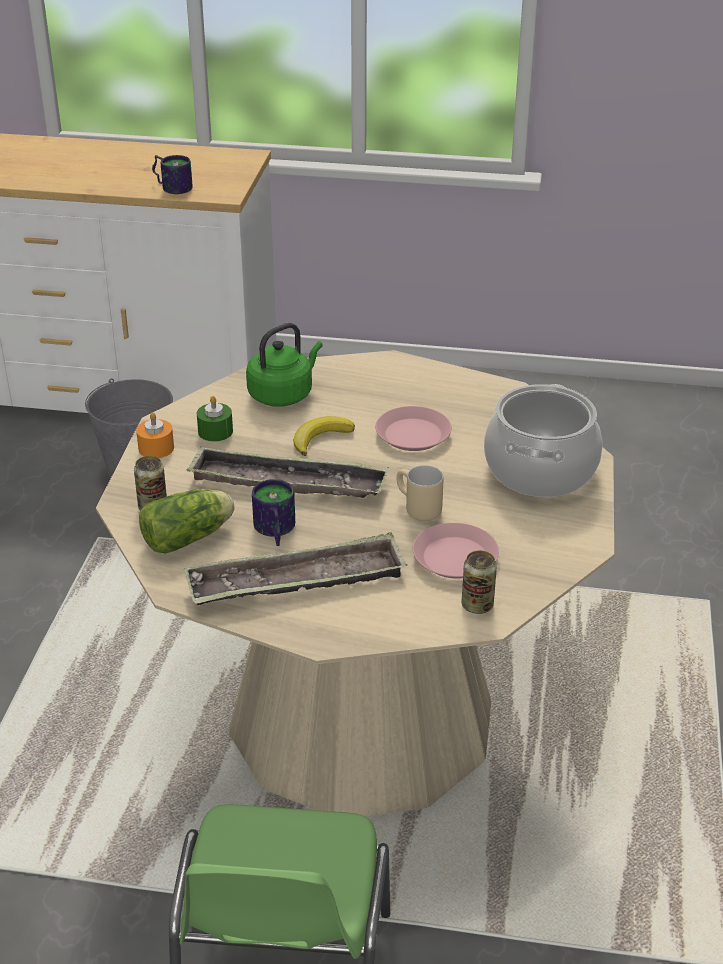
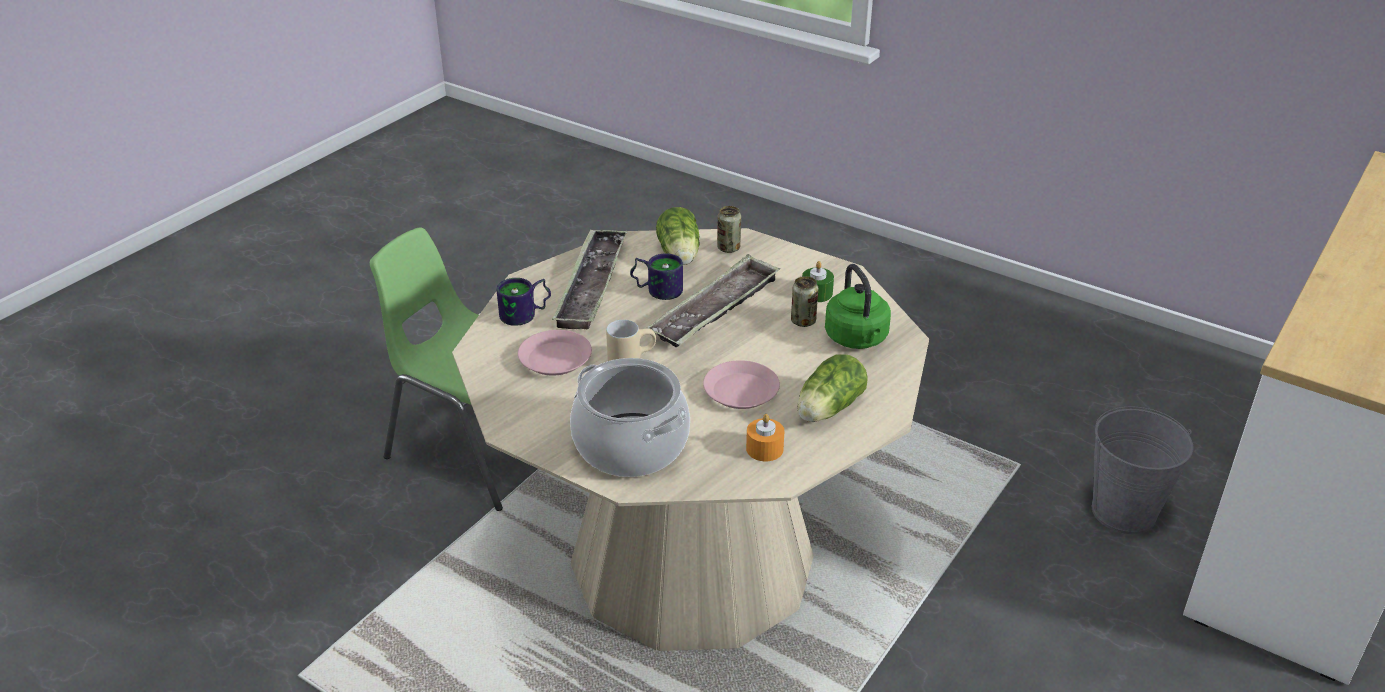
camera: 115 degrees right, 0 degrees up
orange candle [136,412,174,458] -> orange candle moved to [746,414,784,461]
mug [152,155,193,194] -> mug moved to [497,278,551,326]
banana [294,416,355,456] -> none
can [462,550,497,614] -> can moved to [791,276,818,327]
none -> lettuce [797,354,868,422]

